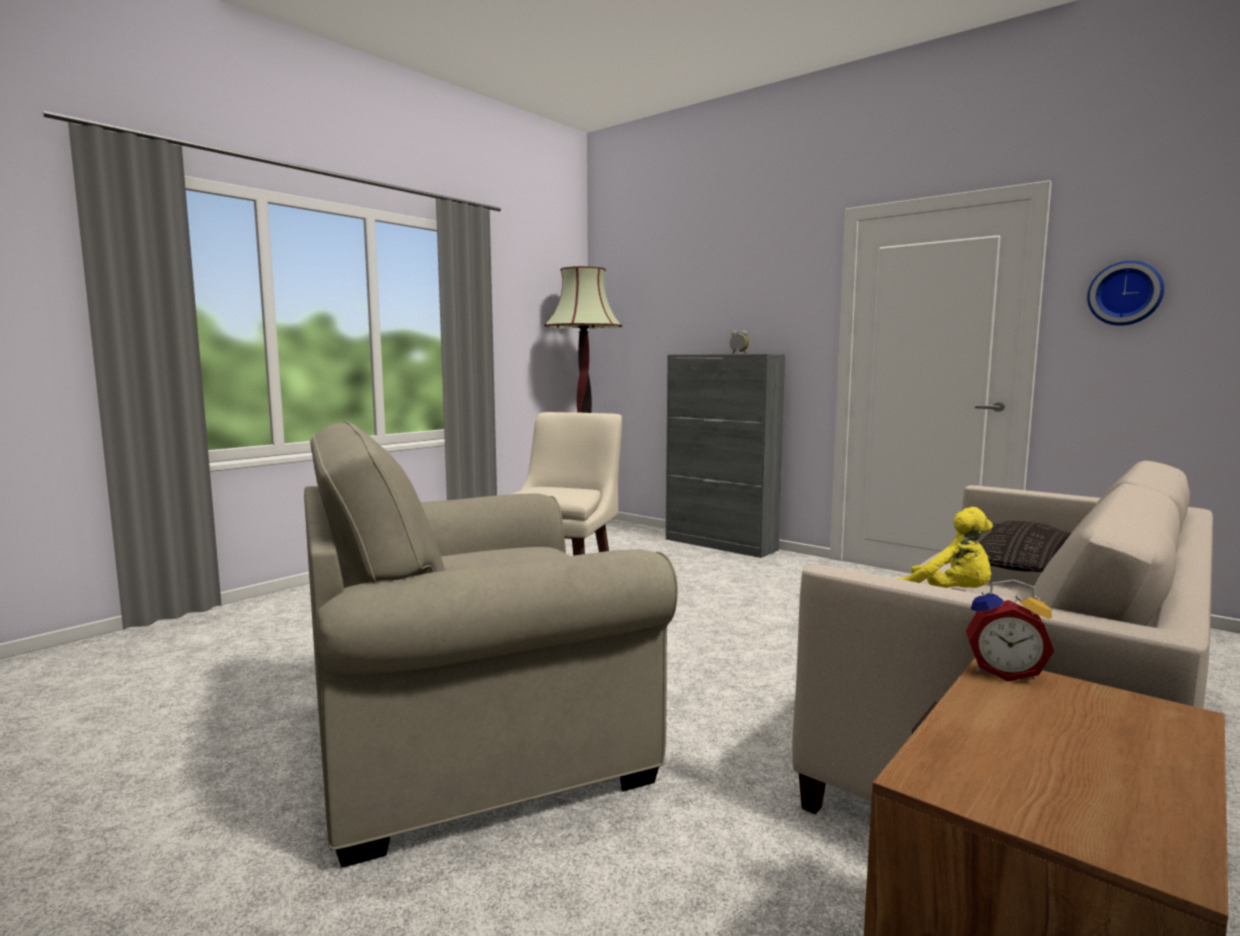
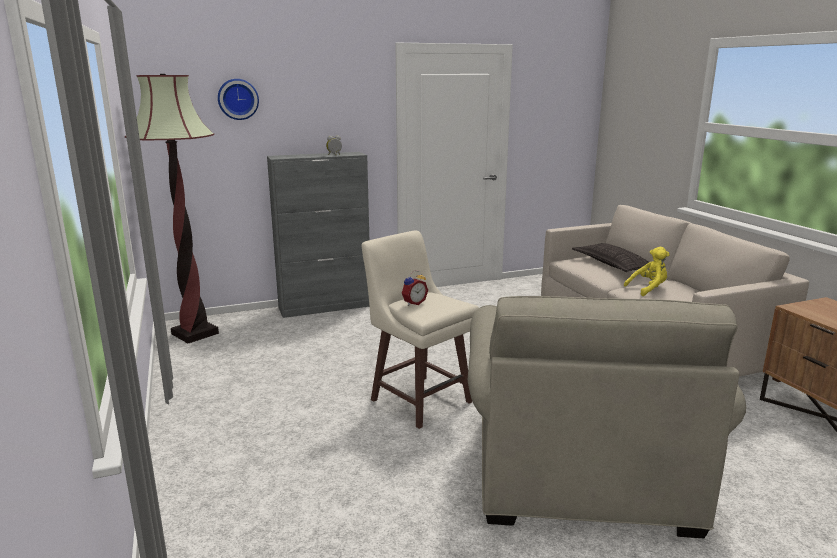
camera: 60 degrees left, 10 degrees up
alarm clock [966,579,1054,681] -> alarm clock moved to [402,270,428,306]
wall clock [1087,261,1164,326] -> wall clock moved to [218,79,259,120]

